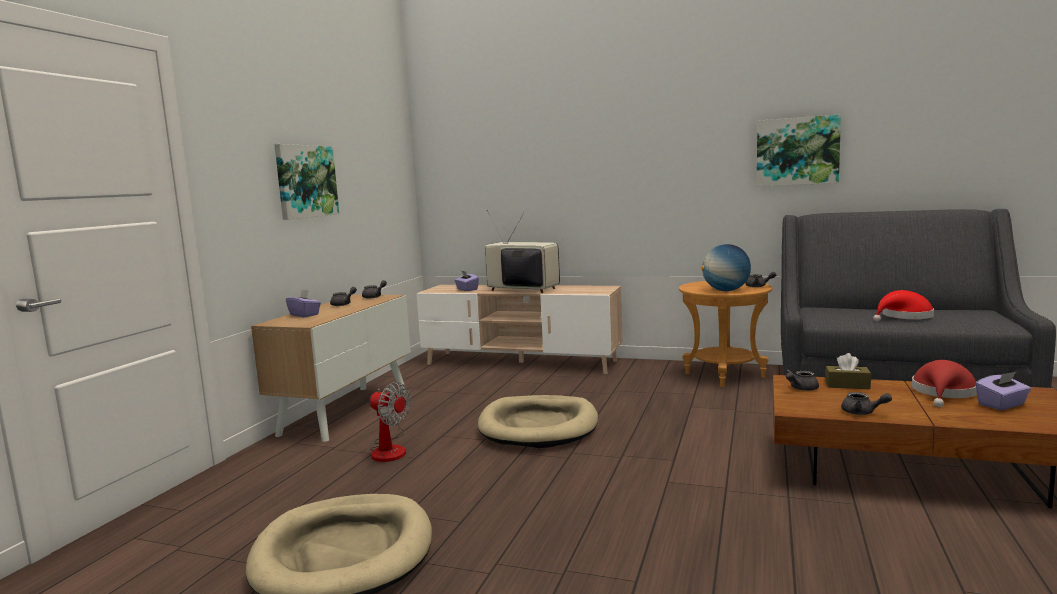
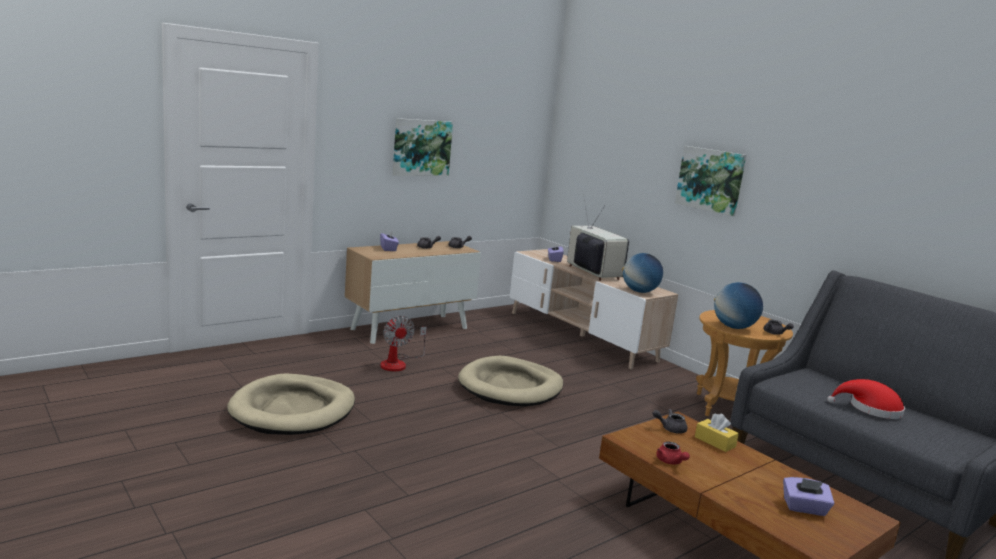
camera: 30 degrees right, 5 degrees up
picture [757,114,841,186] -> picture moved to [675,146,746,216]
brown tissue box [825,353,871,389] -> yellow tissue box [695,413,739,452]
grey teapot [841,392,892,415] -> red teapot [656,441,690,464]
red hat [912,360,977,407] -> none
none -> globe [622,253,663,293]

